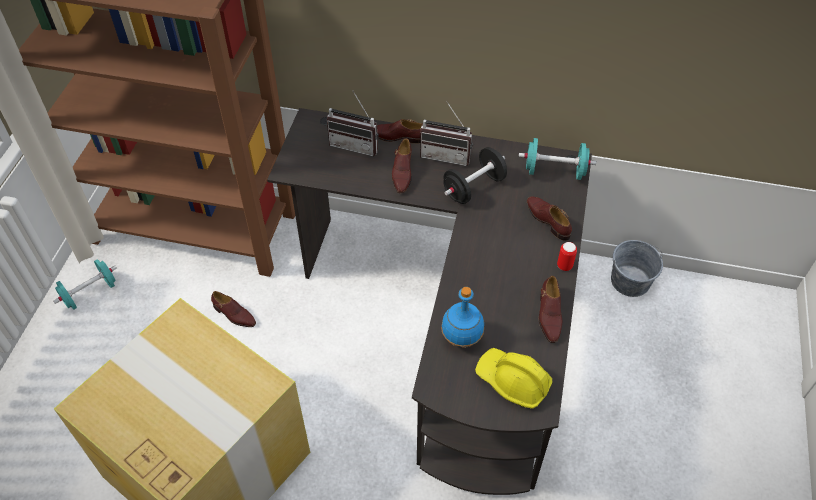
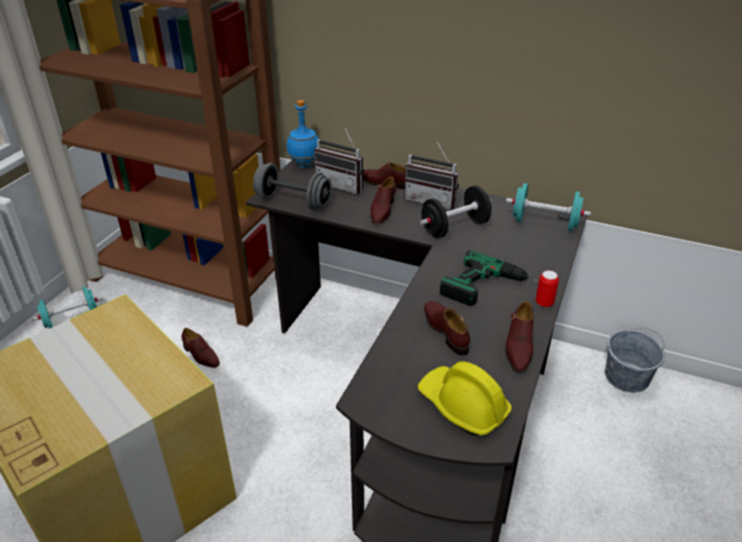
camera: 10 degrees right, 15 degrees down
blue bottle [441,287,484,348] -> blue bottle moved to [287,100,319,168]
brown shoe [527,196,572,240] -> brown shoe moved to [424,301,470,355]
none -> grey dumbbell [253,163,332,210]
none -> power drill [440,250,539,306]

